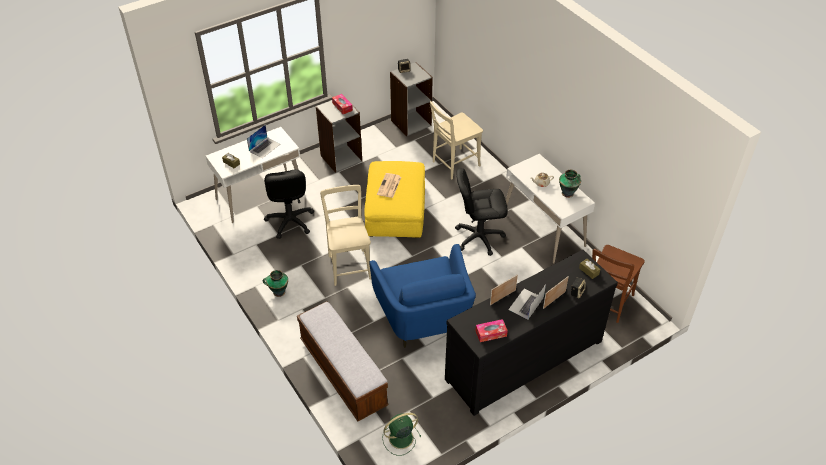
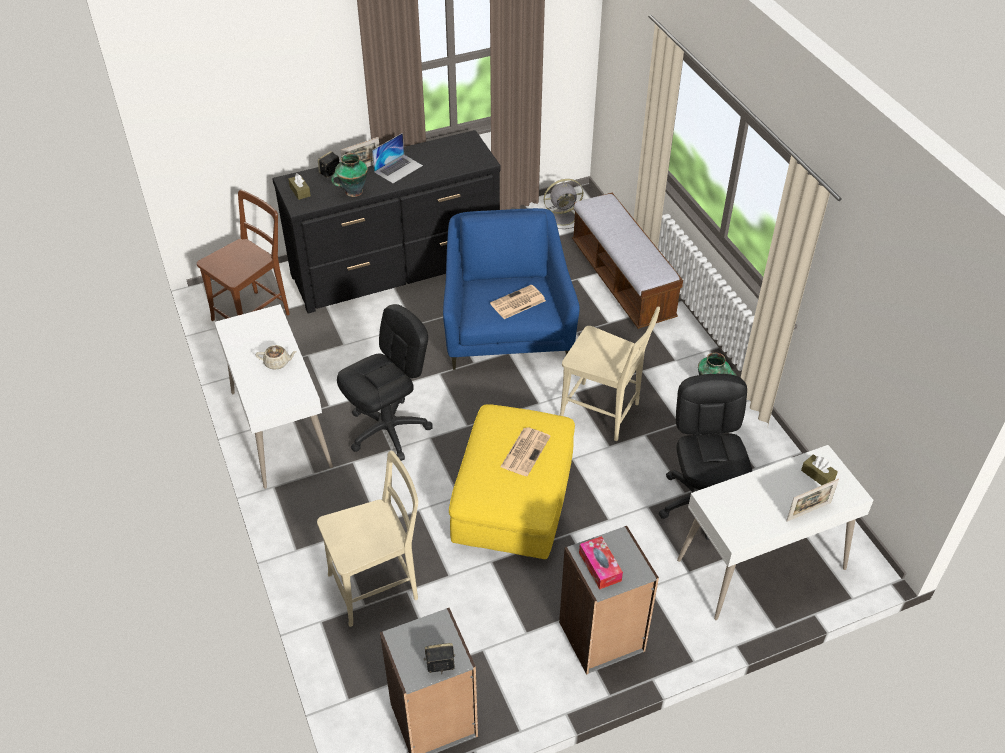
camera: 170 degrees left, 0 degrees up
laptop [247,125,280,158] -> none
beige chair [320,185,371,286] -> beige chair turned 60 degrees counterclockwise [560,307,660,441]
green fan [382,413,421,456] -> grey fan [544,179,583,229]
black office chair [455,168,508,256] -> black office chair turned 45 degrees counterclockwise [337,304,433,461]
tissue box [475,319,508,342] -> none
picture frame [490,274,518,305] -> picture frame moved to [786,478,839,522]
vase [559,170,581,198] -> vase moved to [331,153,368,197]
none -> newspaper [490,284,546,319]

